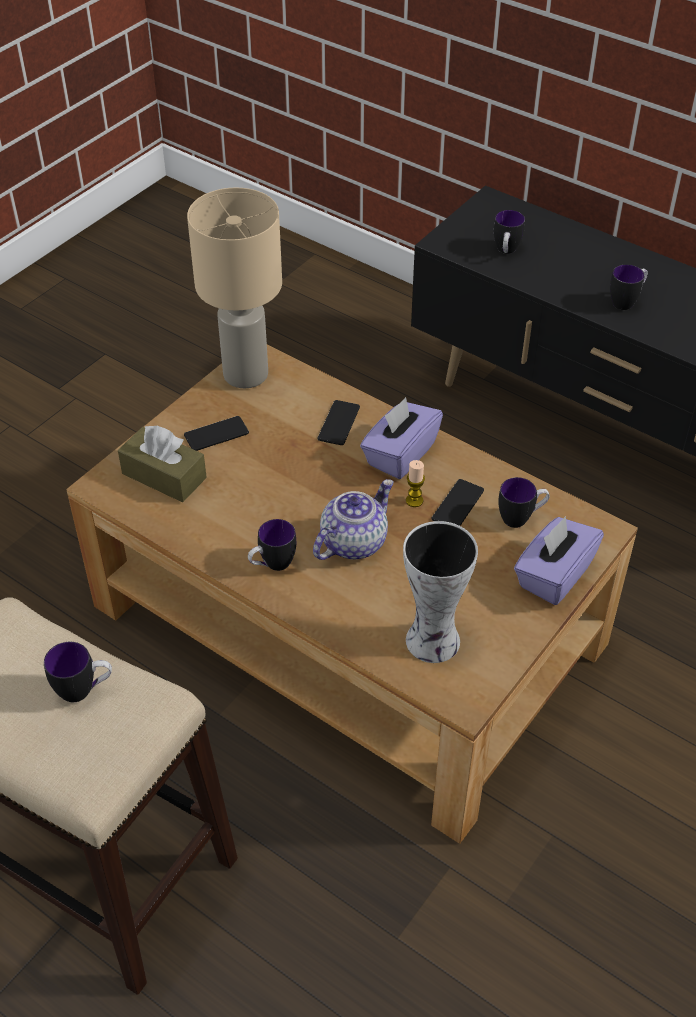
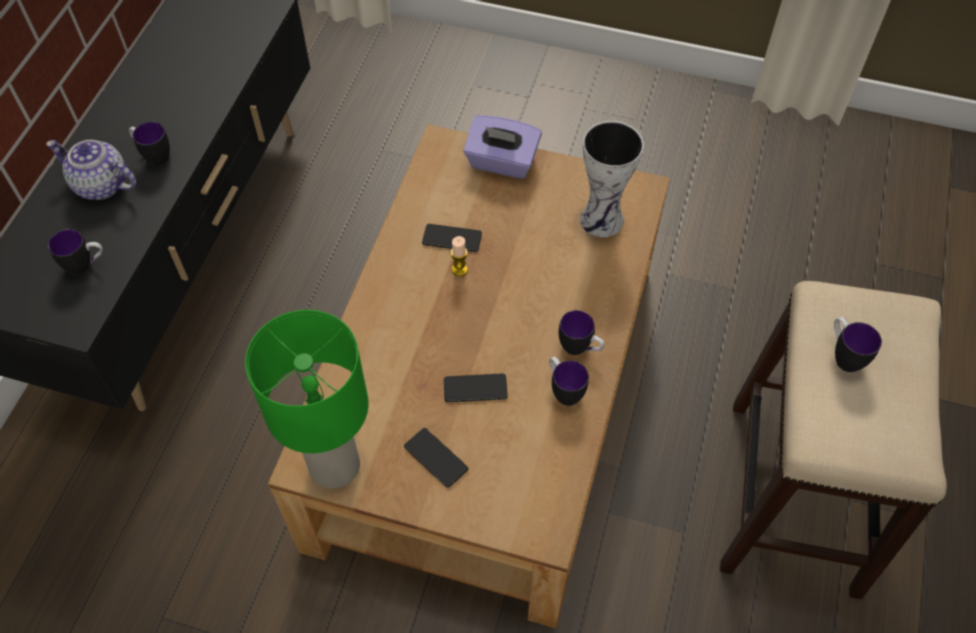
camera: 110 degrees left, 10 degrees up
brown tissue box [118,426,207,502] -> none
beige table lamp [187,188,282,388] -> green table lamp [245,310,369,489]
teapot [313,479,394,560] -> teapot moved to [46,140,136,200]
phone [318,400,360,445] -> phone moved to [444,373,508,402]
purple tissue box [360,397,443,479] -> none
mug [498,477,550,528] -> mug moved to [549,357,589,406]

